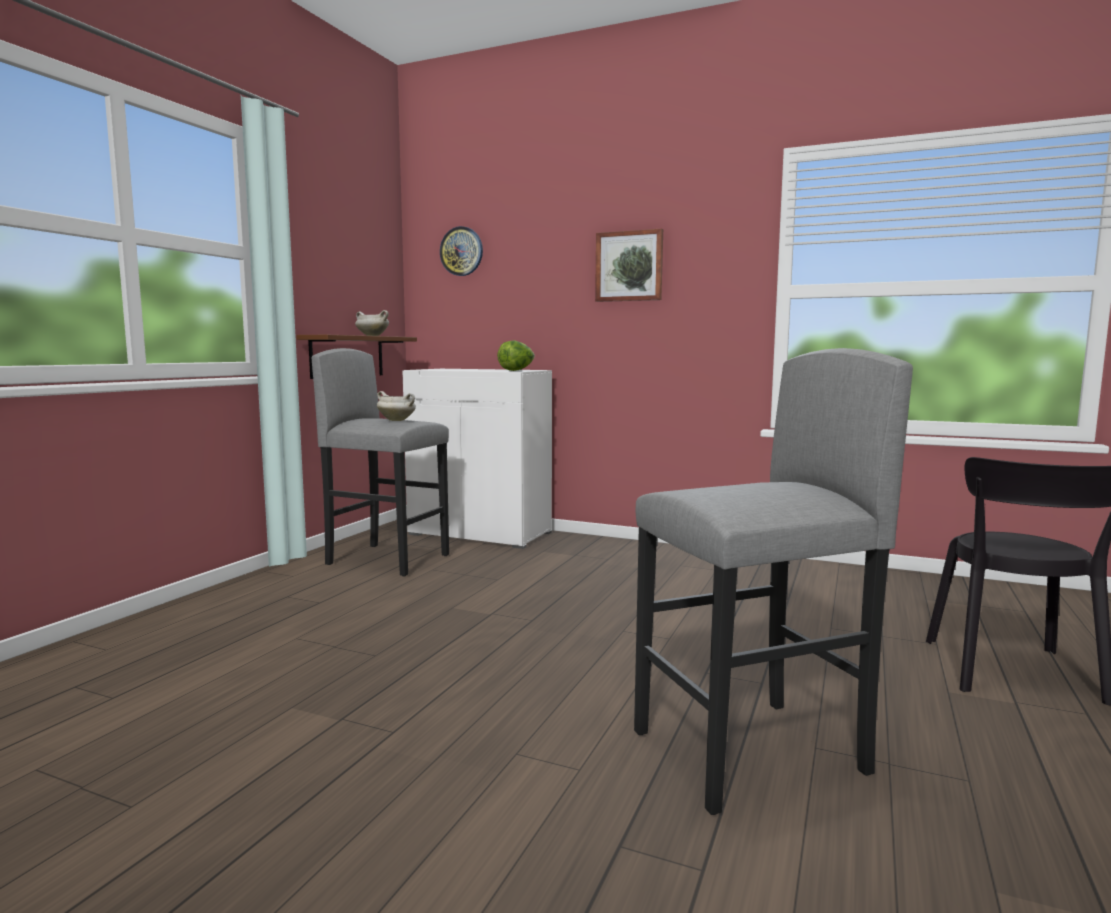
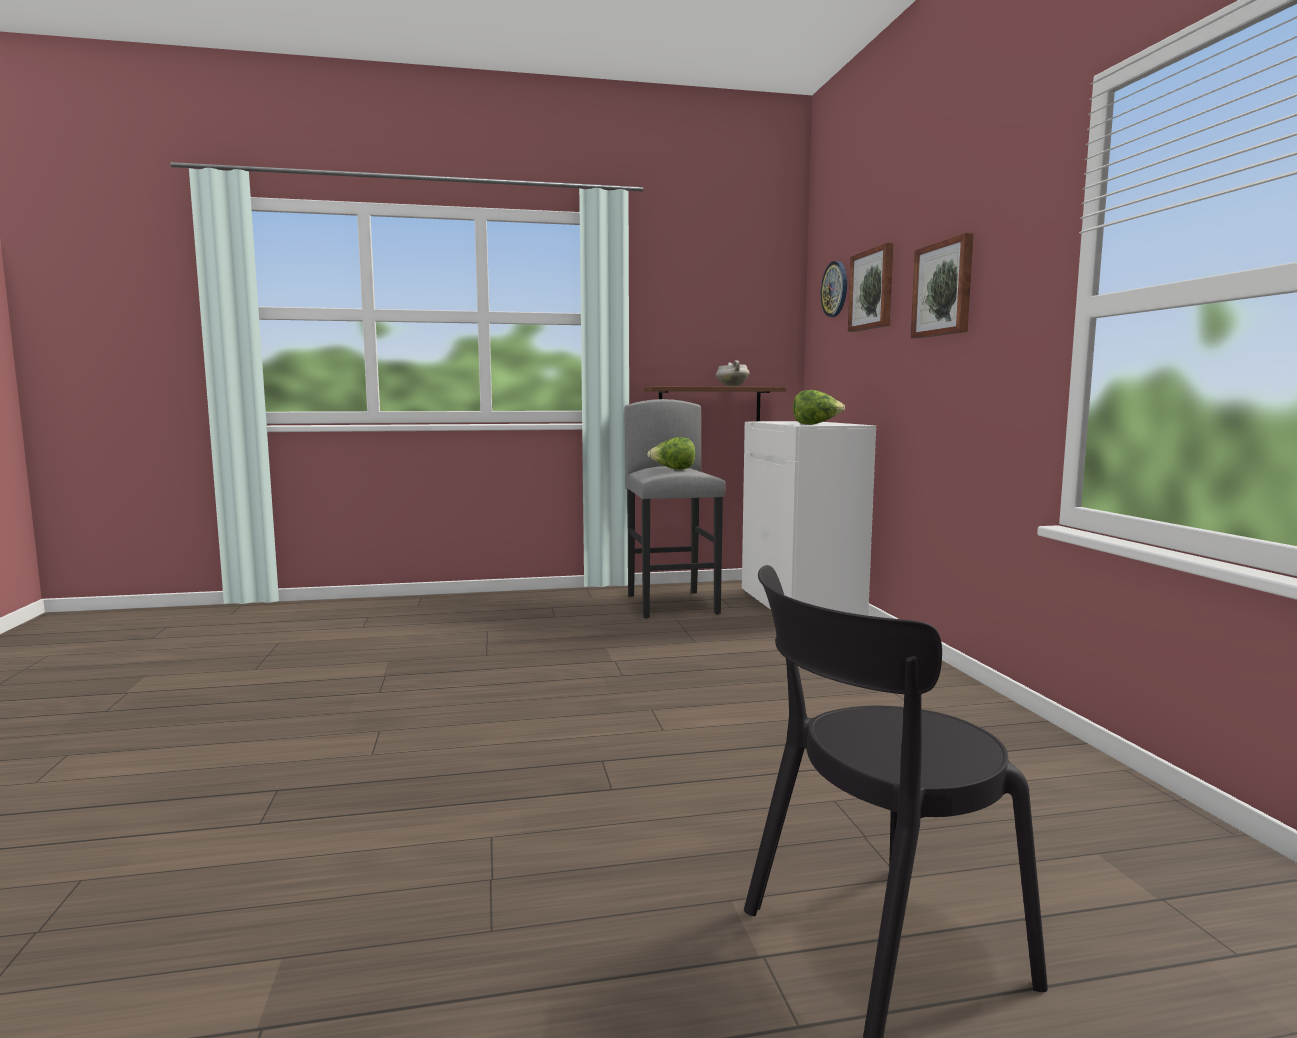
camera: 55 degrees right, 0 degrees up
white cooking pot [377,391,416,421] -> lettuce [647,437,696,470]
grey stool [634,348,913,815] -> none
none -> picture [848,243,893,332]

